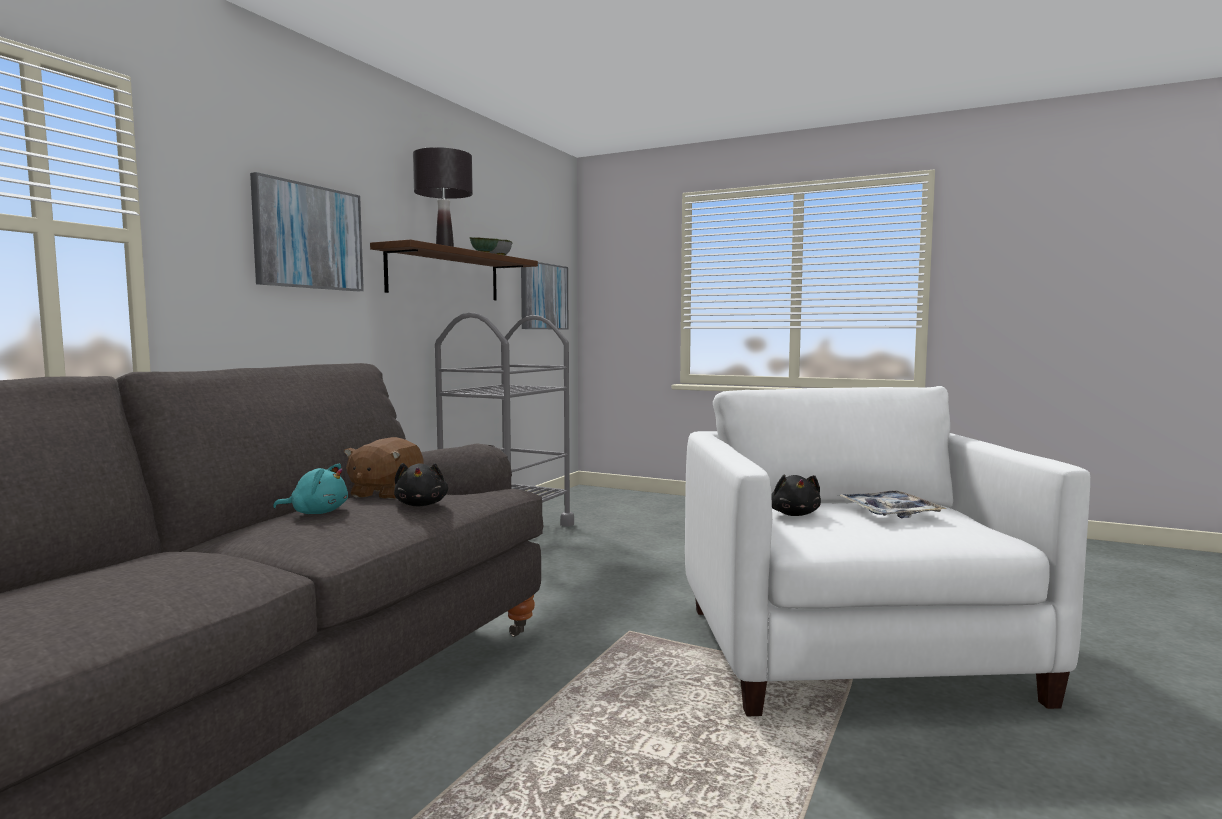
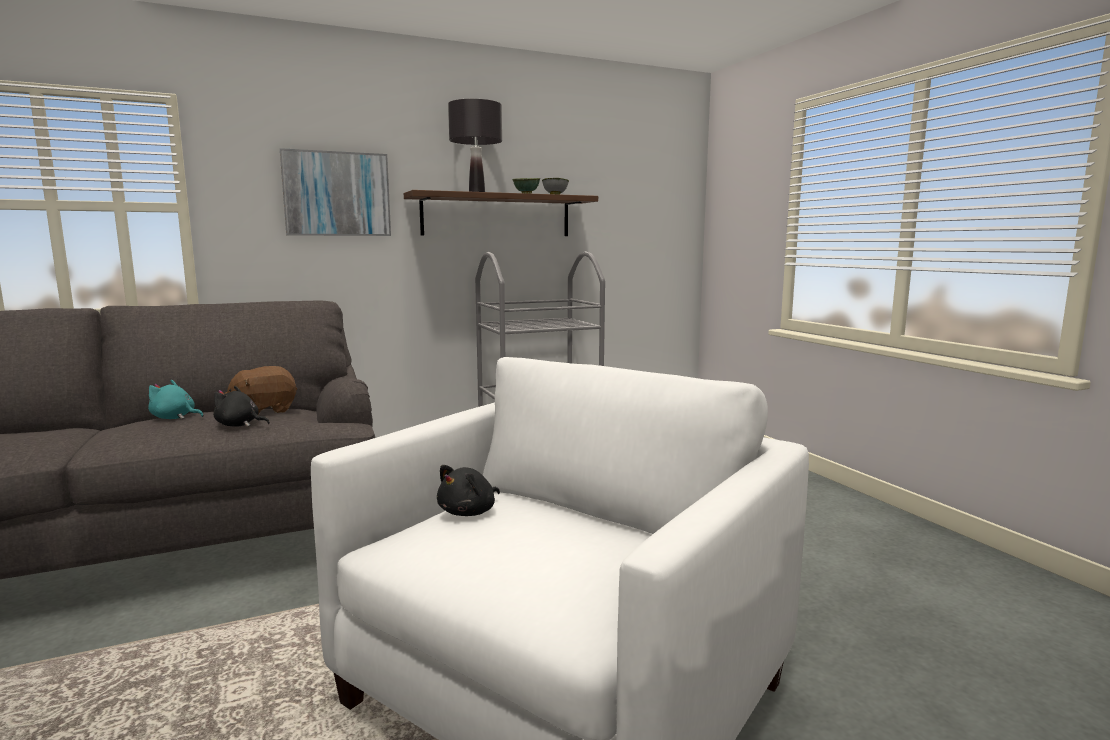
camera: 40 degrees right, 5 degrees up
turquoise plush toy [273,464,348,514] -> turquoise plush toy turned 150 degrees clockwise [148,380,204,419]
black plush toy [394,463,448,506] -> black plush toy turned 75 degrees clockwise [213,386,270,427]
picture [521,262,568,330] -> none
tray [839,491,947,518] -> none

